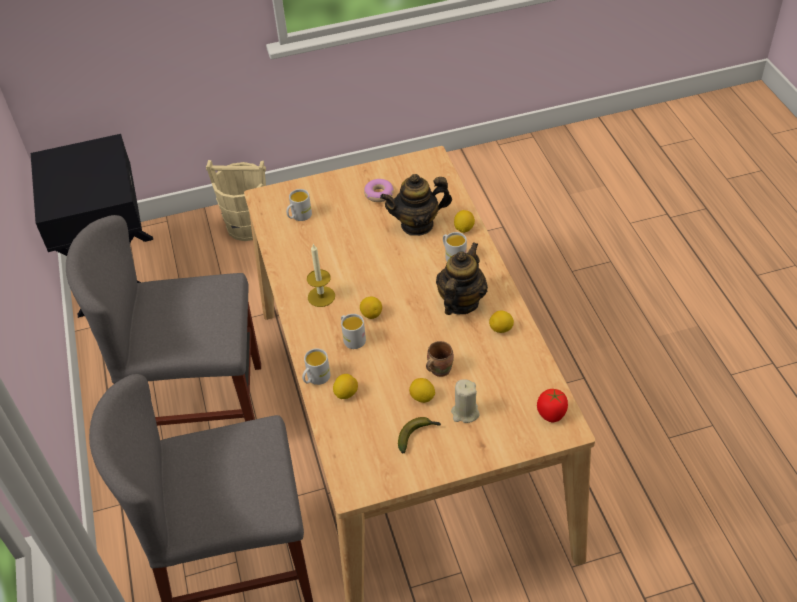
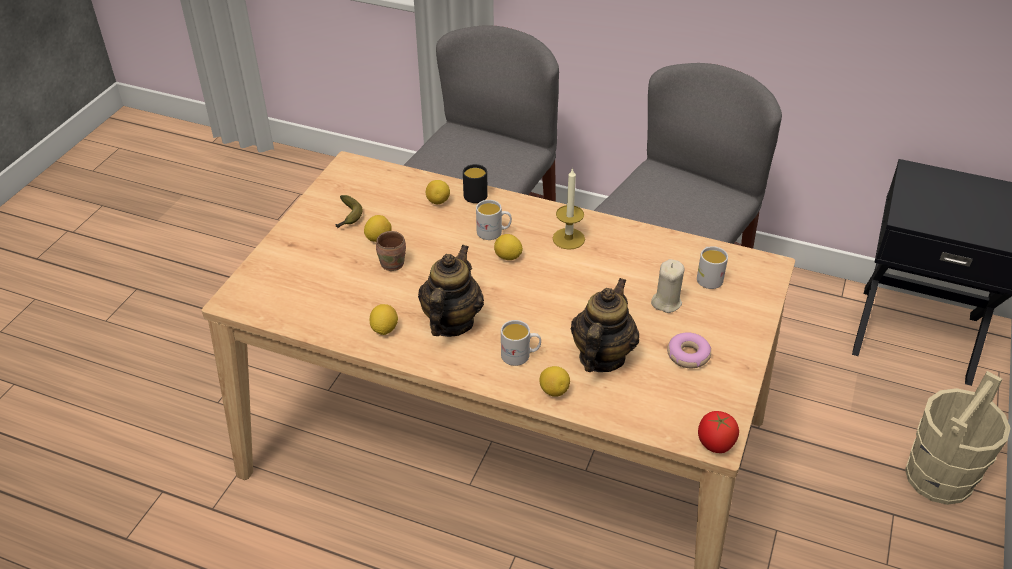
camera: 125 degrees right, 5 degrees down
white mug [302,348,330,385] -> black mug [463,164,488,203]
teapot [436,242,488,315] -> teapot turned 135 degrees counterclockwise [418,245,484,337]
beige candle [451,379,479,423] -> beige candle moved to [651,259,684,313]
tomato [537,389,568,422] -> tomato moved to [698,411,739,453]

